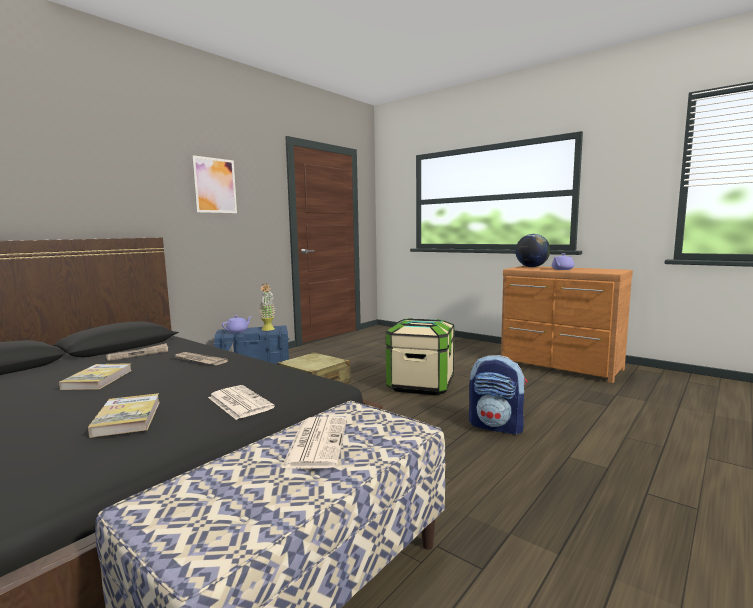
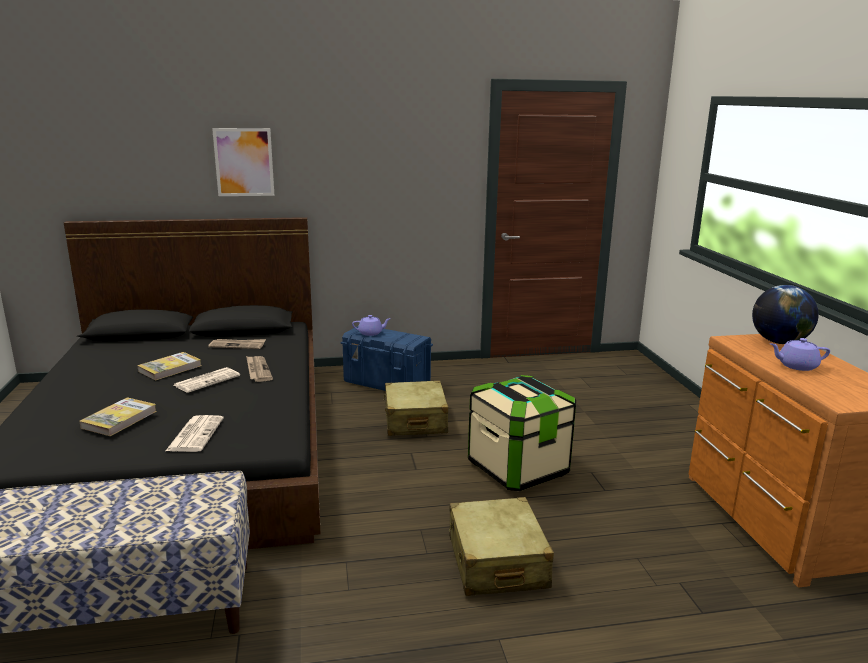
camera: 40 degrees right, 10 degrees up
picture [192,155,237,213] -> picture moved to [212,128,274,196]
potted plant [258,284,275,331] -> none
newspaper [281,416,347,469] -> newspaper moved to [174,367,240,393]
backpack [469,355,528,435] -> beige suitcase [449,497,554,596]

